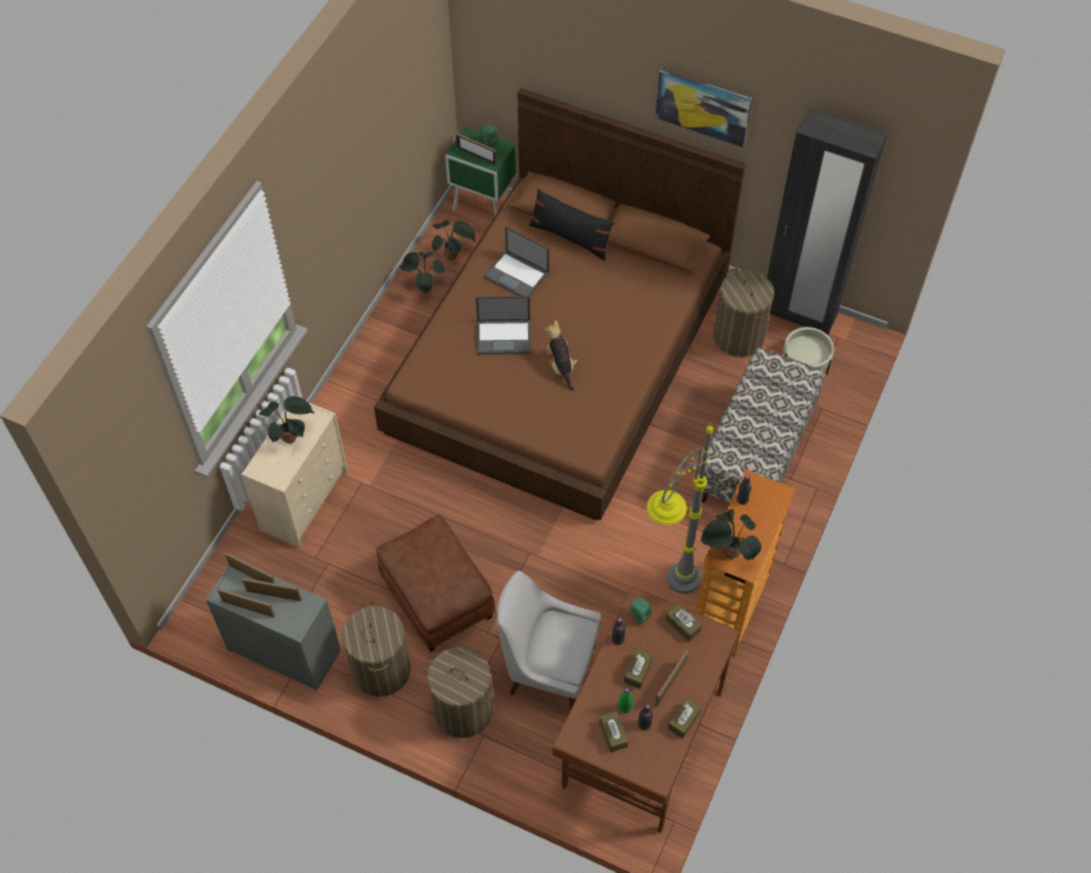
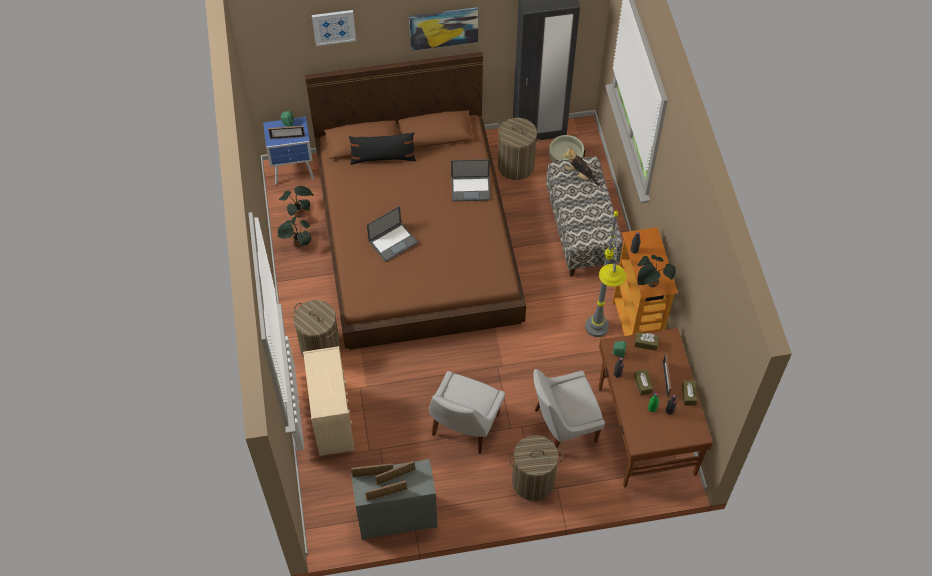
camera: 35 degrees left, 0 degrees up
potted plant [259,396,315,443] -> none
laundry basket [342,601,411,697] -> laundry basket moved to [294,300,340,357]
brown ottoman [376,514,495,652] -> white chair [429,371,505,454]
green nightstand [445,127,516,215] -> blue nightstand [263,117,314,185]
laptop [484,226,549,296] -> laptop moved to [451,159,491,202]
plush toy [545,320,577,391] -> plush toy moved to [563,147,600,186]
brown tissue box [600,711,628,752] -> none
none -> picture [312,10,356,46]

